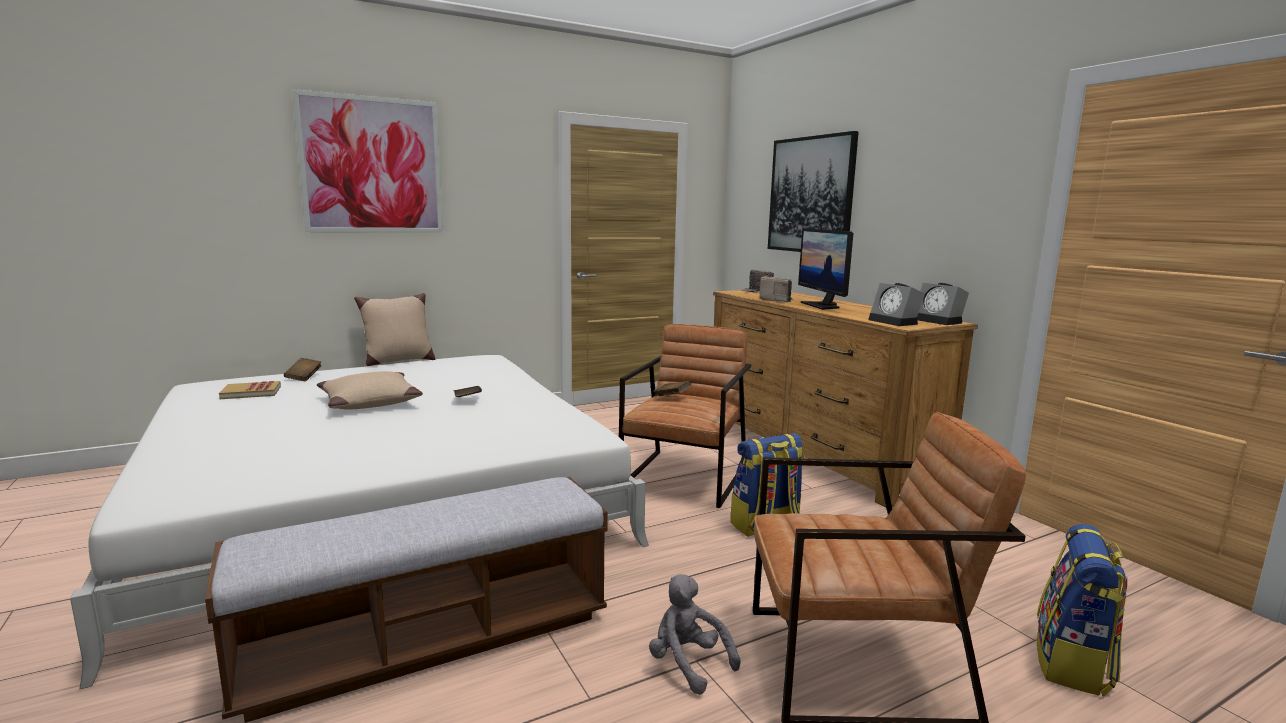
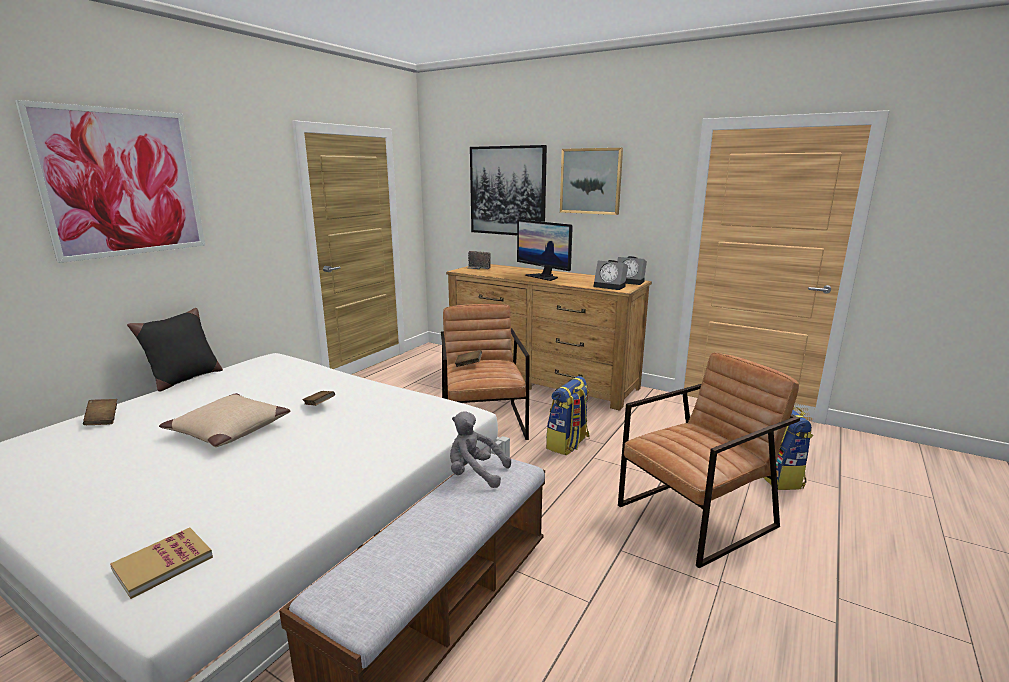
camera: 30 degrees left, 5 degrees up
book [219,381,281,399] -> book moved to [110,527,213,599]
beige pillow [354,293,435,366] -> black pillow [127,308,223,392]
grey plush toy [649,574,741,695] -> grey plush toy moved to [450,411,511,488]
radio [760,276,793,302] -> none
none -> picture [560,148,623,215]

